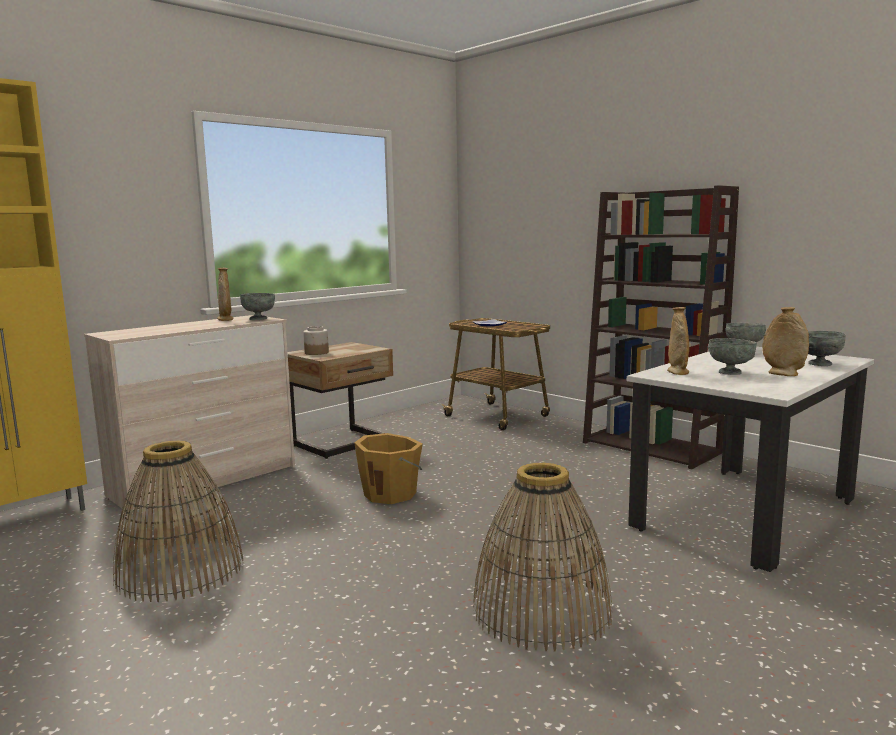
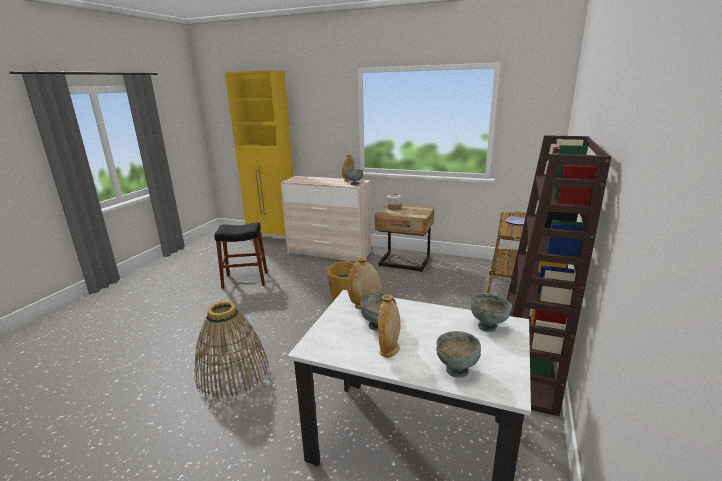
camera: 65 degrees right, 10 degrees up
basket [113,441,243,602] -> black stool [214,223,268,289]

